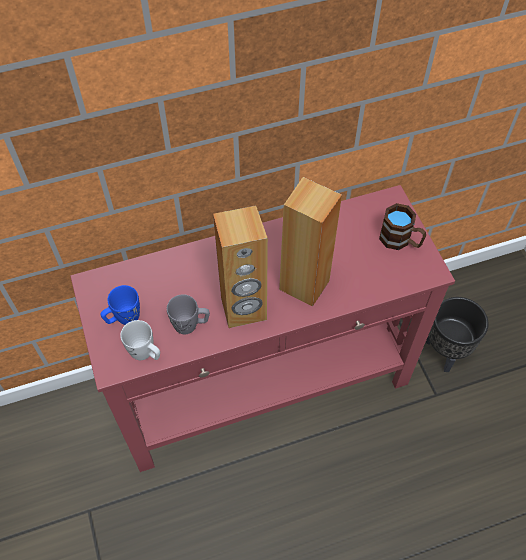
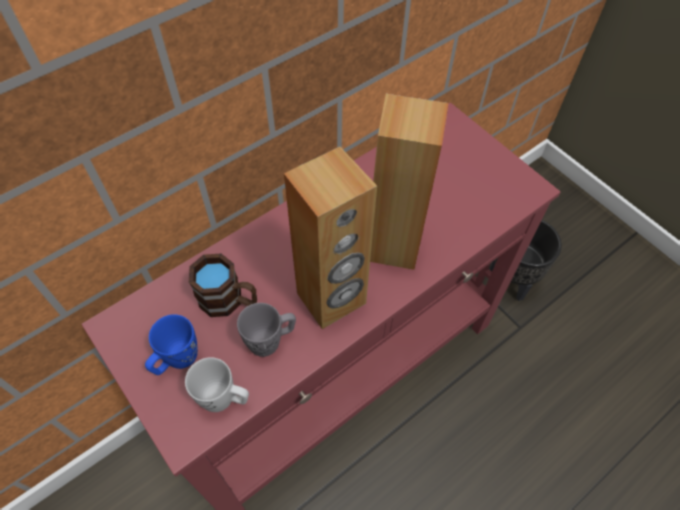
camera: 20 degrees left, 0 degrees up
brown mug [379,203,426,250] -> brown mug moved to [189,254,257,317]

